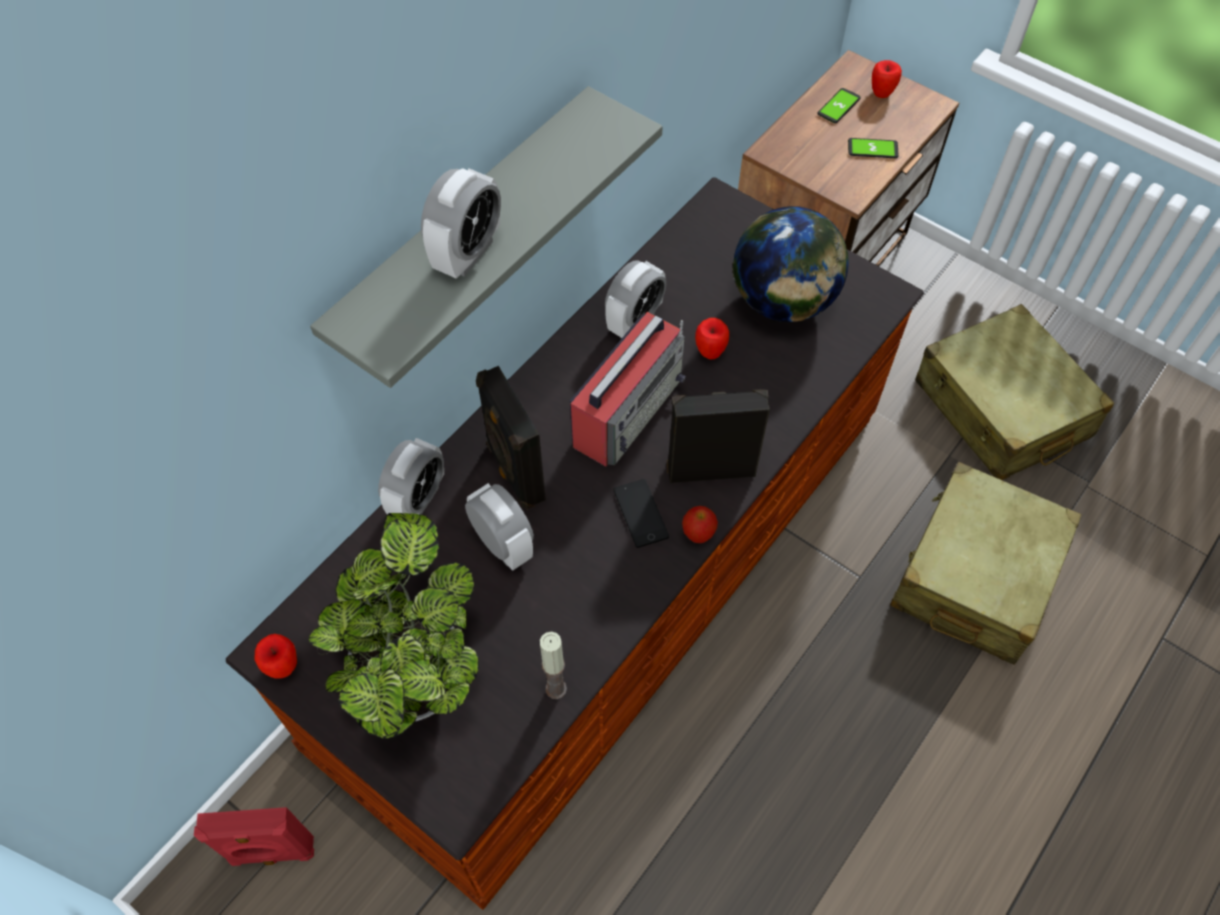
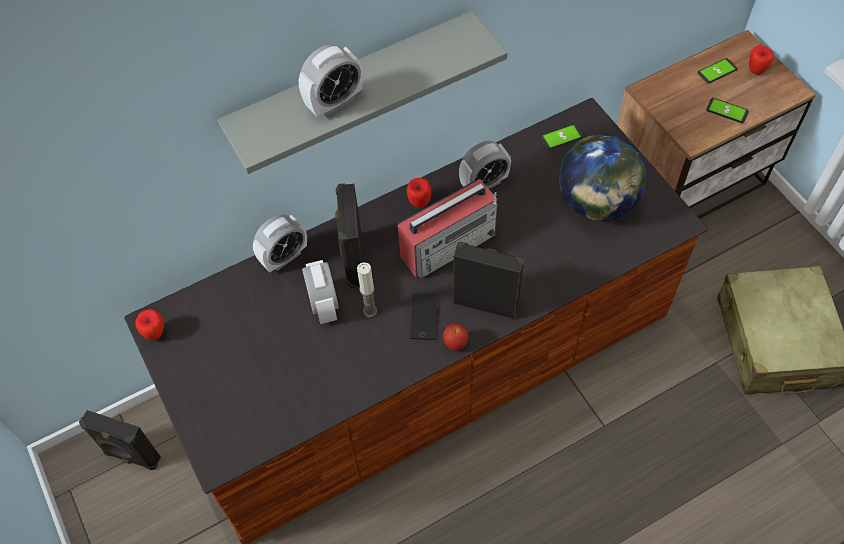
camera: 25 degrees right, 0 degrees up
red speaker [194,807,314,866] -> black speaker [79,410,161,470]
potted plant [309,513,479,739] -> none
candle [540,632,567,699] -> candle moved to [357,262,377,317]
apple [695,318,729,360] -> apple moved to [407,178,431,208]
beige suitcase [890,462,1082,665] -> none
none -> phone [540,124,583,150]

